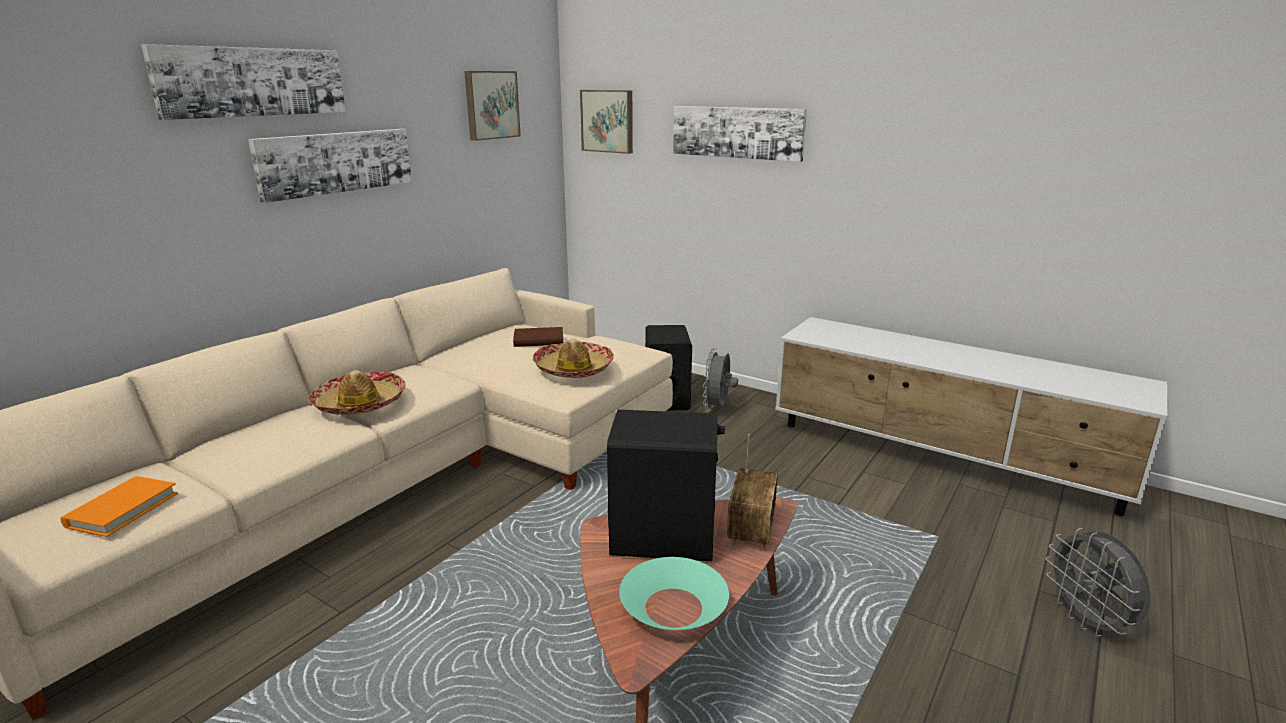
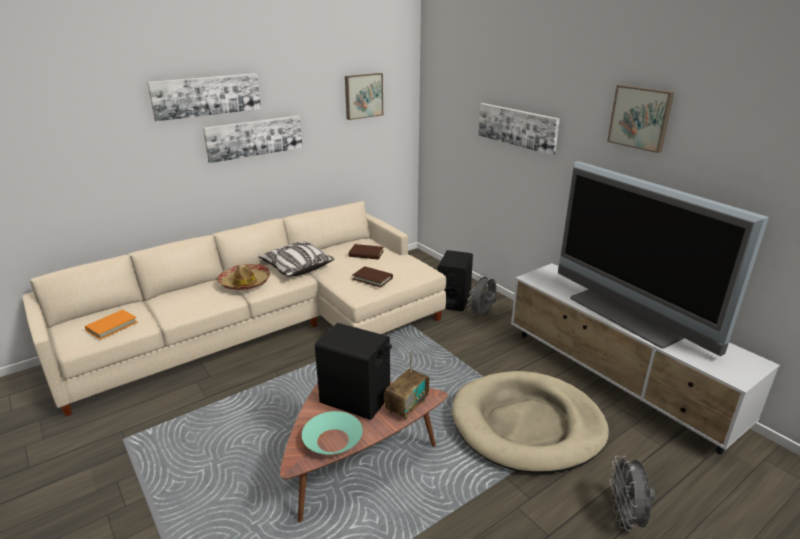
camera: 20 degrees right, 5 degrees up
hat [532,339,614,378] -> brown book [352,266,393,288]
picture [580,90,633,154] -> picture moved to [607,85,674,153]
none -> pillow [259,241,335,277]
none -> beige dog bed [452,371,609,474]
none -> television [558,161,769,357]

